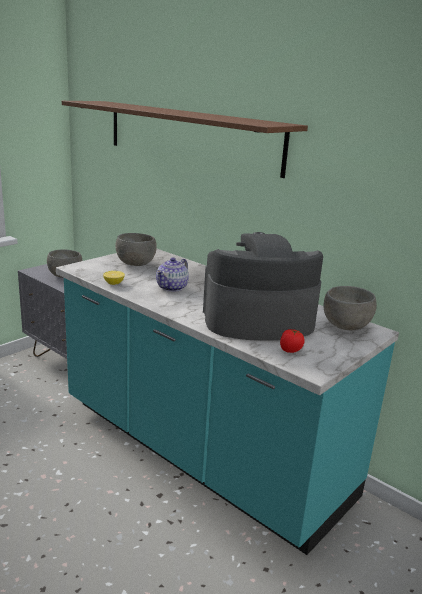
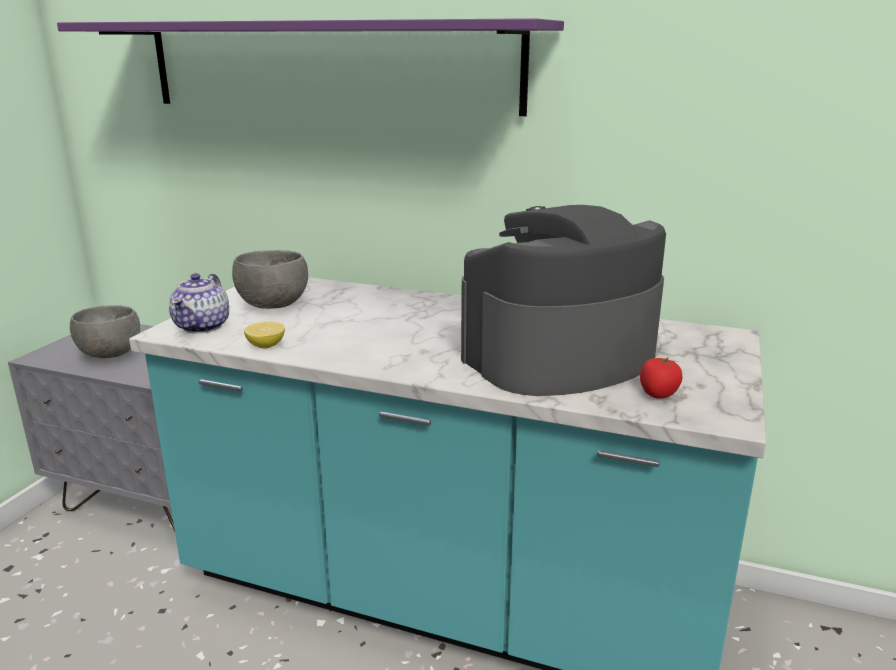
camera: 20 degrees left, 0 degrees up
brown shelf [62,101,308,178] -> purple shelf [57,18,564,116]
teapot [156,257,189,292] -> teapot moved to [169,273,229,334]
grey bowl [324,286,377,330] -> none

